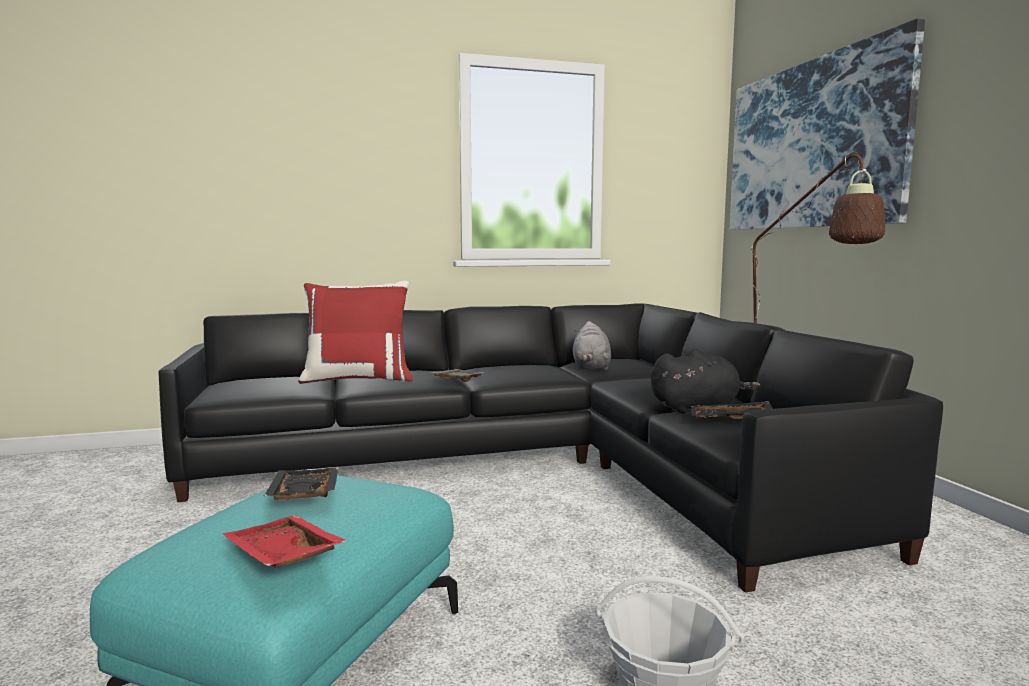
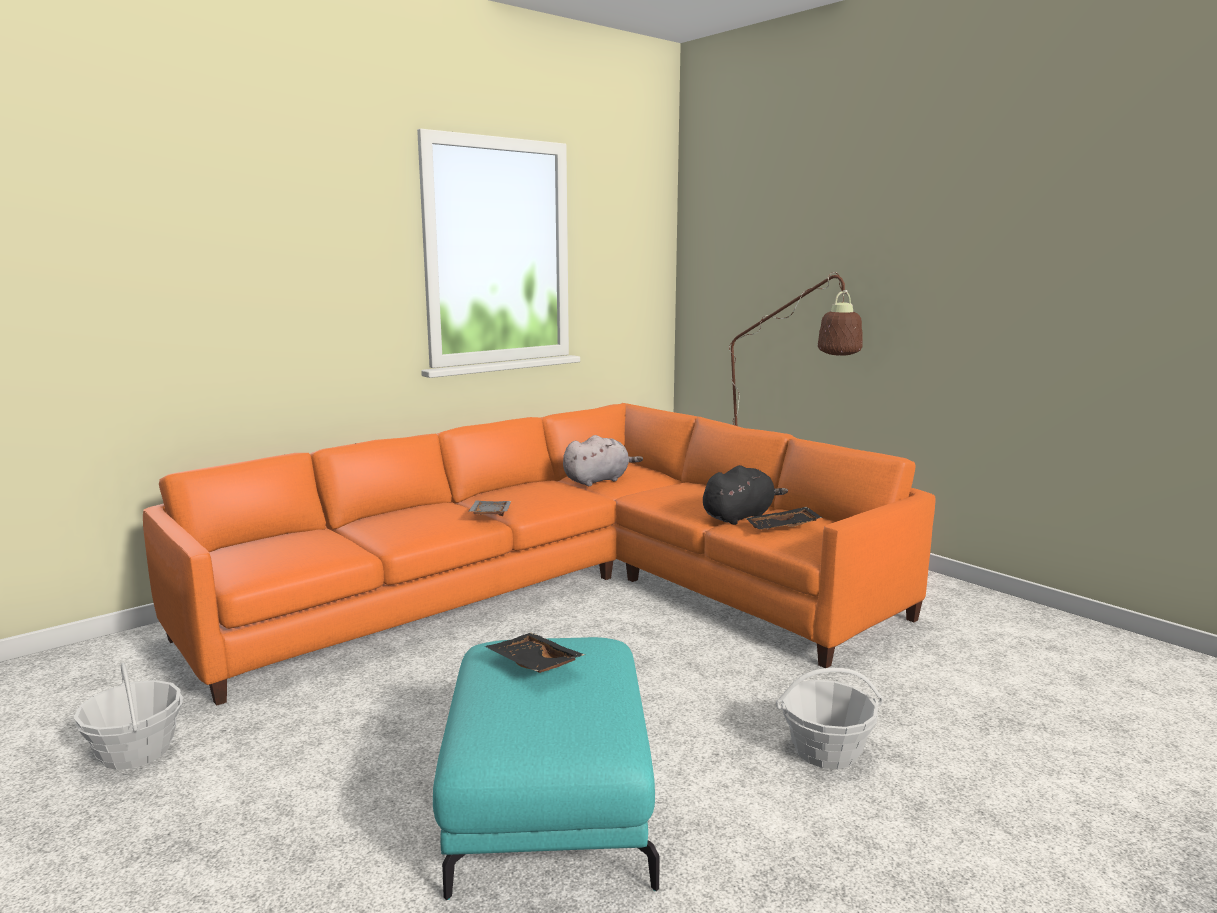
camera: 25 degrees left, 5 degrees up
black sofa [158,303,943,593] -> orange sofa [143,403,936,706]
red tray [223,515,347,568] -> none
red pillow [298,281,413,384] -> none
grey plush toy [573,321,611,371] -> grey plush toy turned 105 degrees counterclockwise [563,435,643,486]
picture [730,18,925,230] -> none
none -> basket [74,663,183,770]

